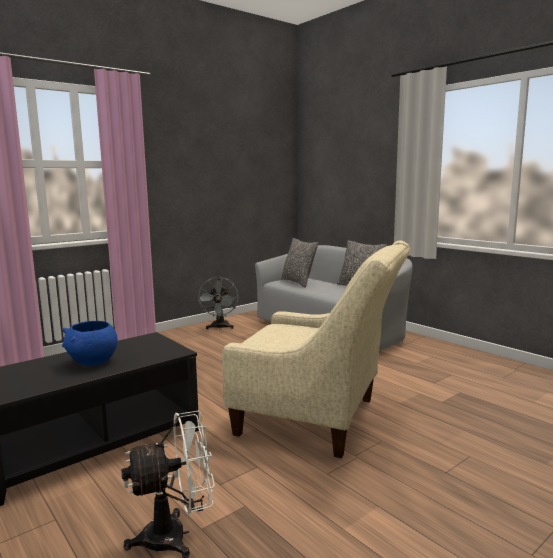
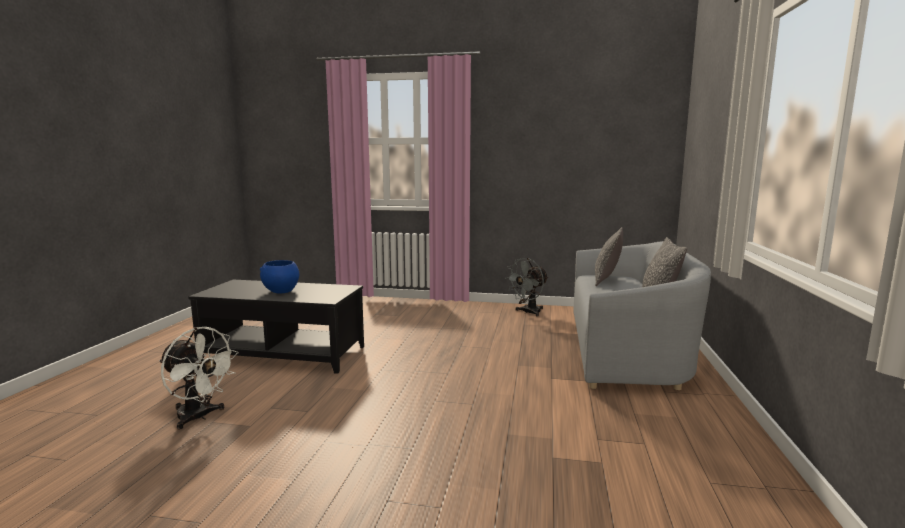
camera: 50 degrees right, 0 degrees up
beige armchair [222,240,410,458] -> none

